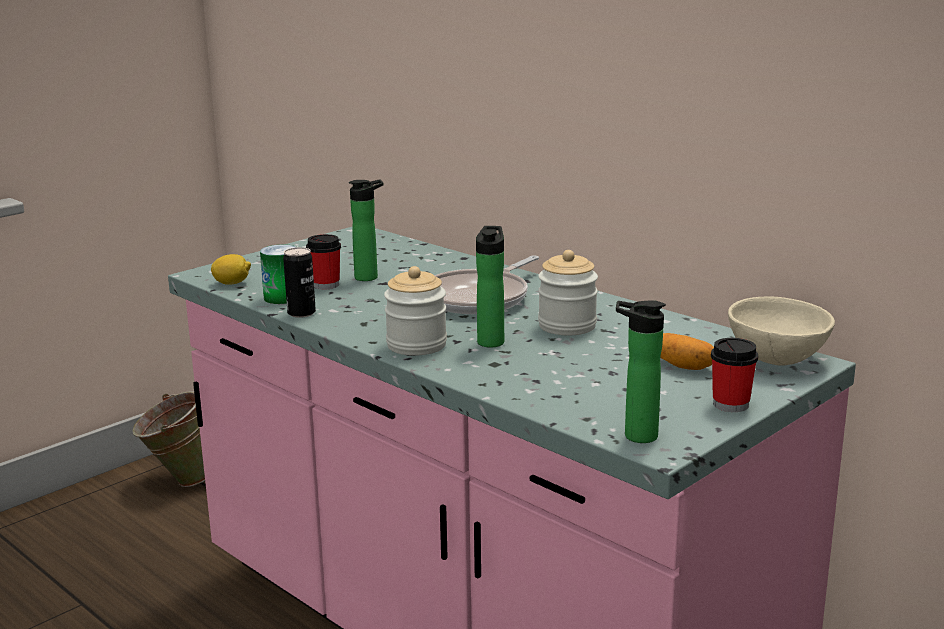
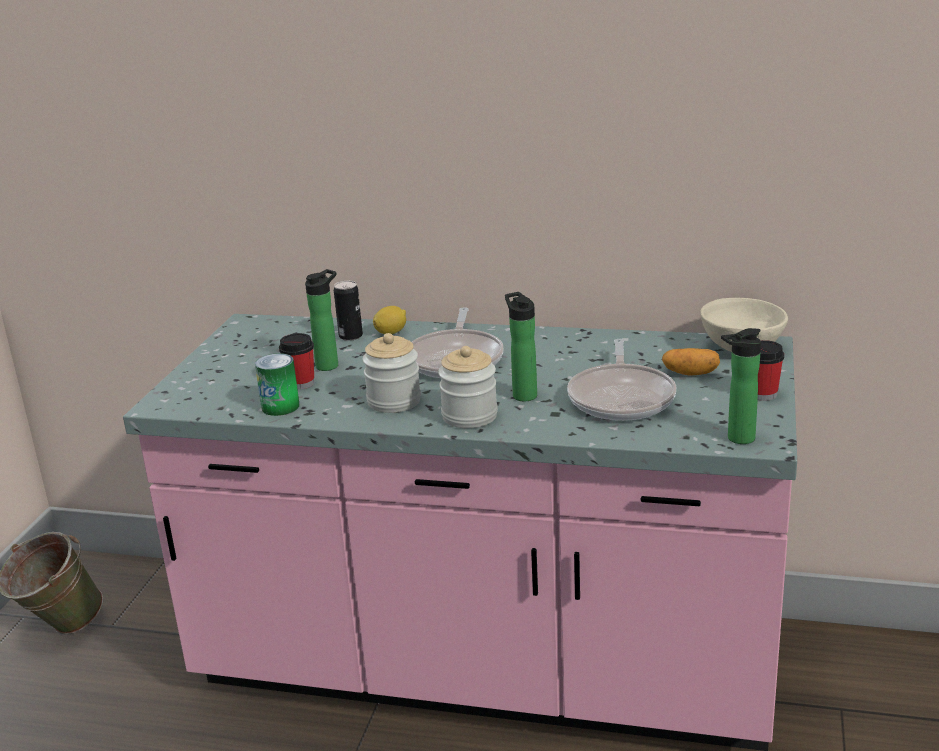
camera: 30 degrees left, 5 degrees up
lemon [211,254,251,285] -> lemon moved to [373,306,406,334]
can [283,247,316,318] -> can moved to [334,281,363,341]
jar [538,250,598,335] -> jar moved to [362,333,421,413]
none -> frying pan [567,339,676,421]

